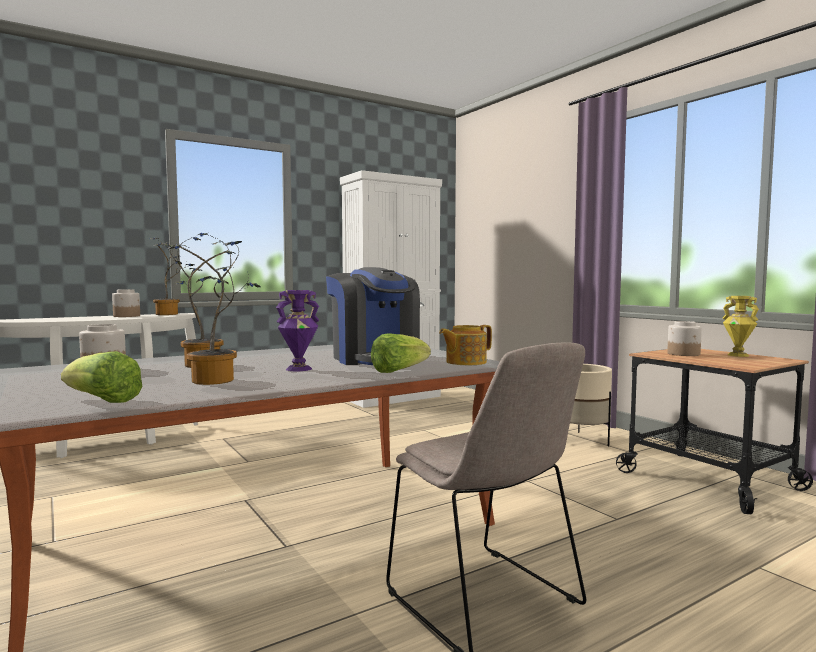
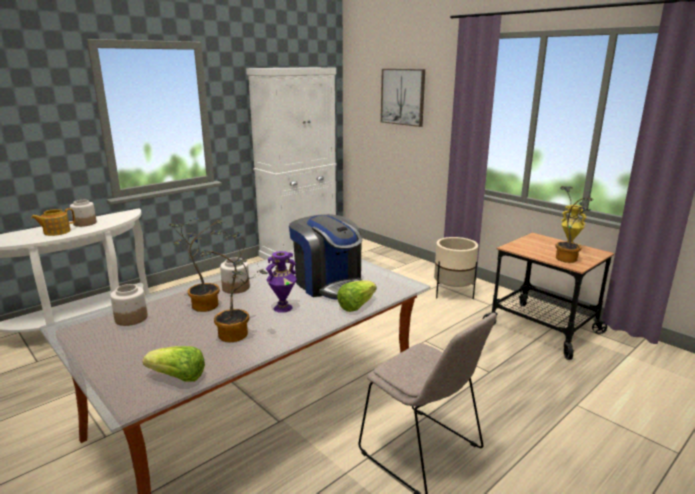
camera: 10 degrees left, 15 degrees up
potted plant [150,237,195,315] -> potted plant moved to [555,186,594,263]
teapot [439,325,492,365] -> teapot moved to [31,208,75,236]
jar [667,321,702,356] -> jar moved to [220,258,250,294]
none -> picture [381,69,425,127]

